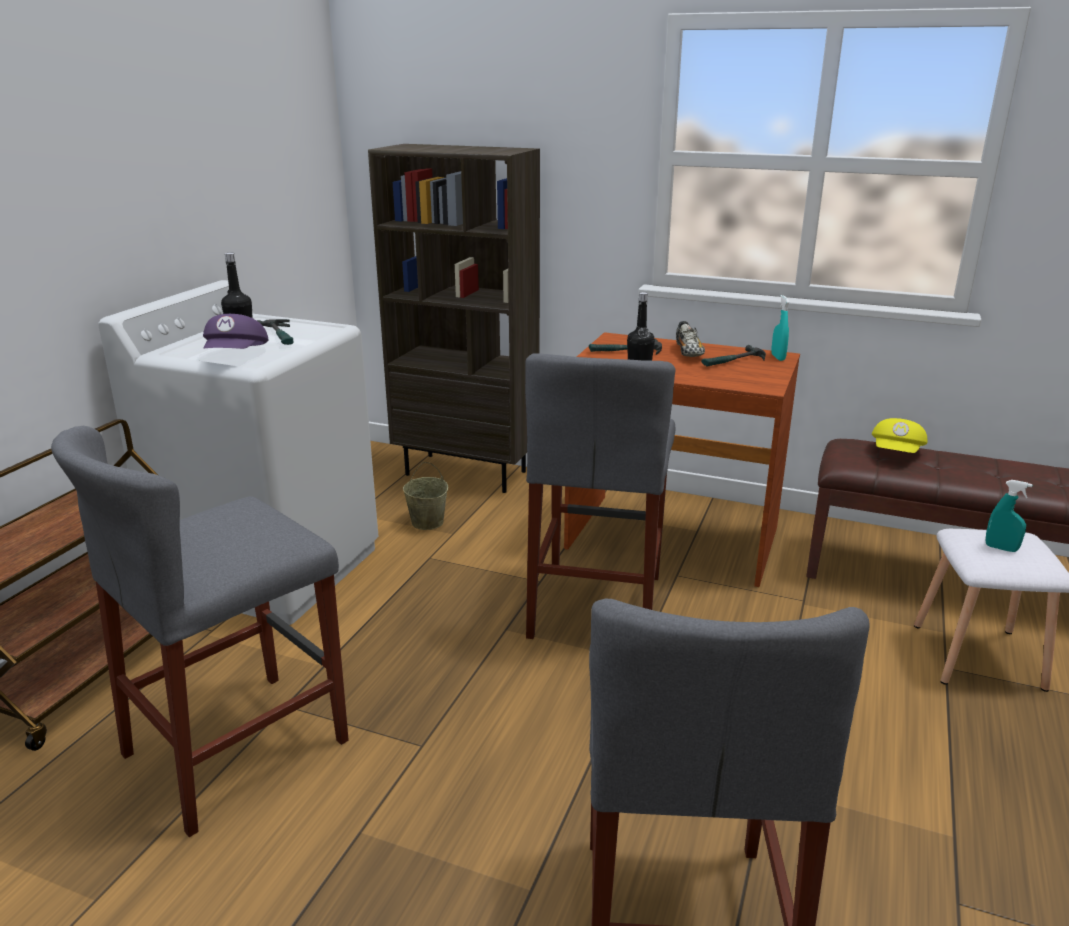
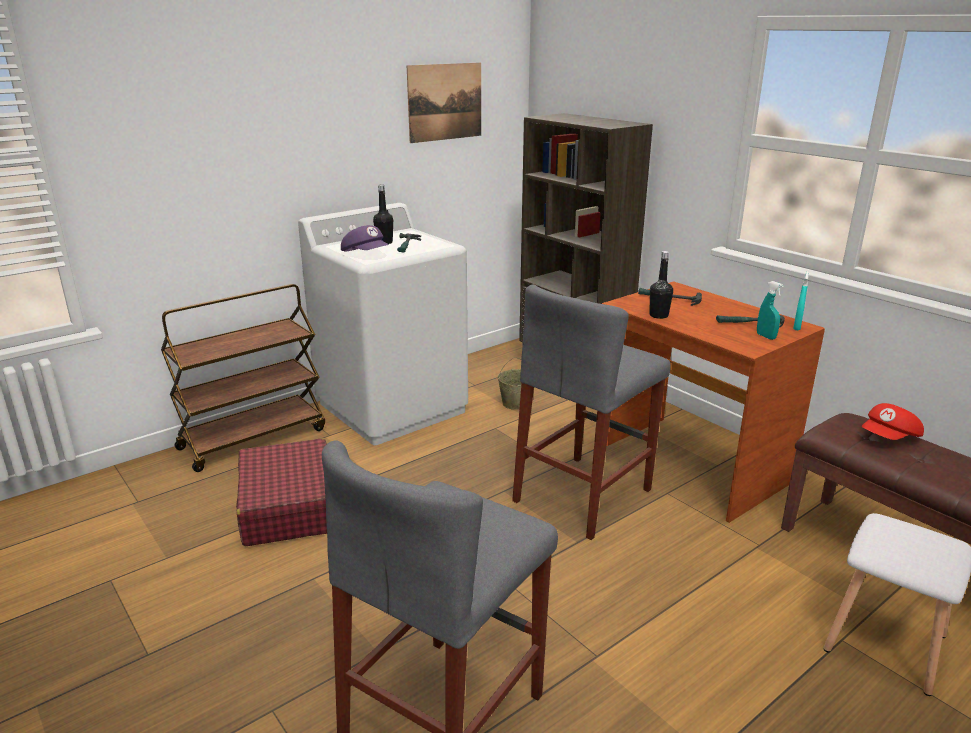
camera: 30 degrees right, 0 degrees up
grey stool [51,426,349,837] -> red suitcase [236,438,327,546]
purple cap [203,314,269,349] -> purple cap turned 75 degrees counterclockwise [341,225,389,251]
shoe [676,321,705,357] -> none
yellow cap [872,418,928,453] -> red cap [862,403,924,440]
turquoise spray bottle [986,480,1033,552] -> turquoise spray bottle moved to [757,281,784,340]
none -> picture [407,63,481,143]

